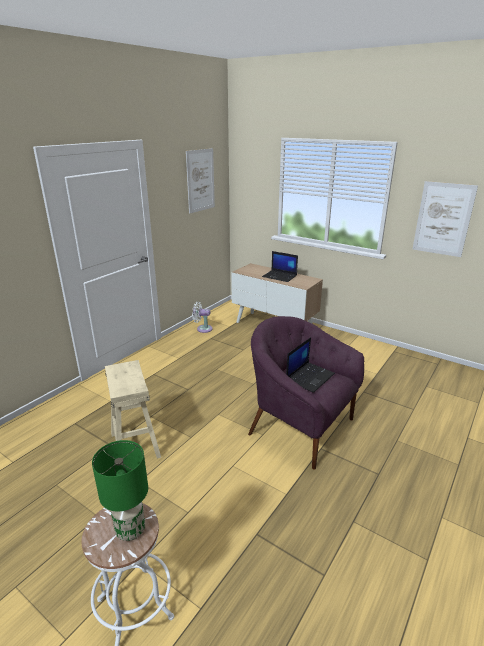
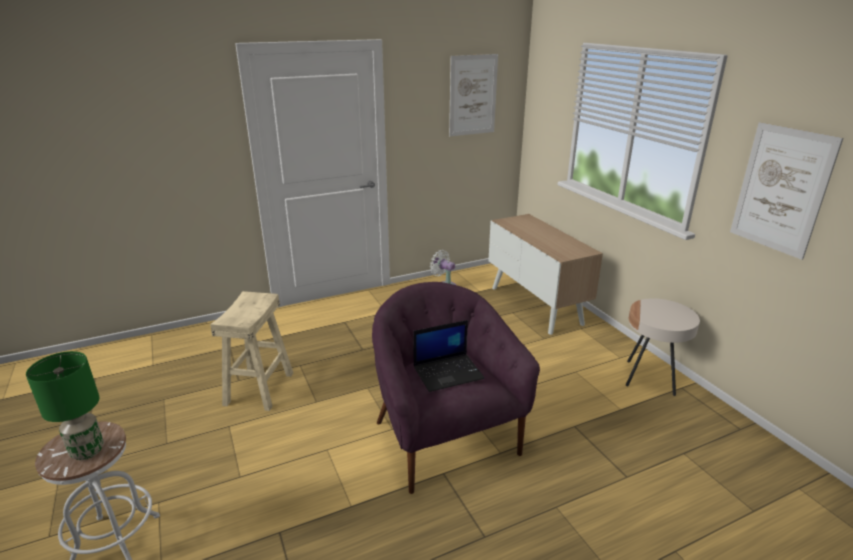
camera: 30 degrees right, 0 degrees up
laptop [262,251,298,282] -> none
none -> beige side table [626,298,700,396]

